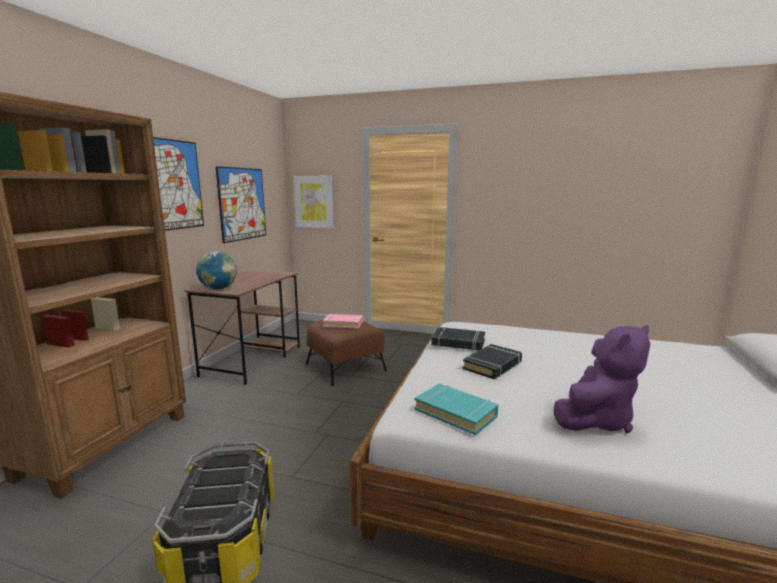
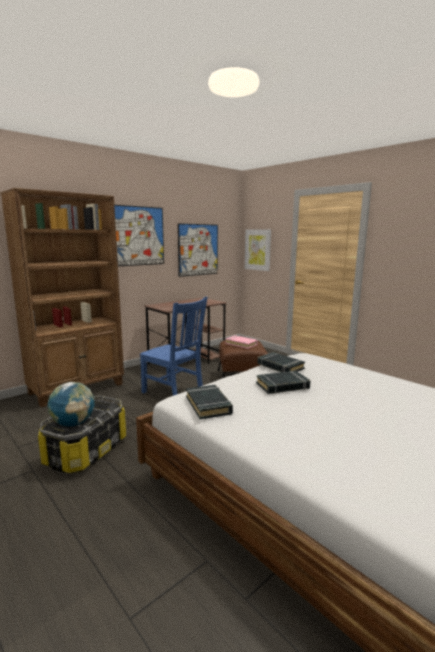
camera: 30 degrees right, 0 degrees up
globe [196,252,237,290] -> globe moved to [48,382,95,427]
turquoise book [414,383,498,435] -> black book [186,385,233,419]
purple plush toy [554,325,650,433] -> none
none -> blue chair [140,297,208,396]

